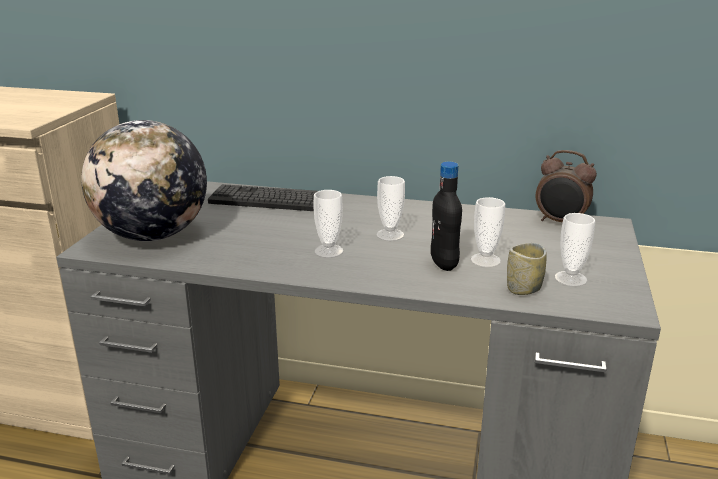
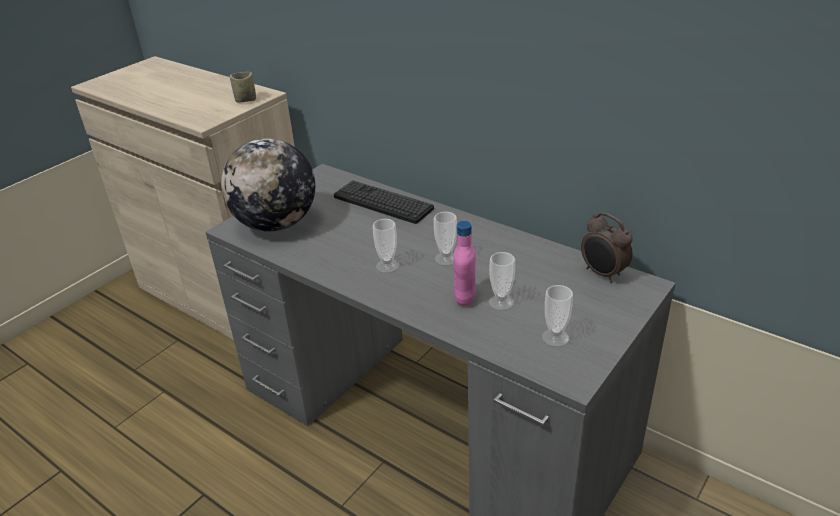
camera: 25 degrees right, 10 degrees up
black bottle [431,162,462,271] -> pink bottle [453,221,476,306]
cup [507,243,547,295] -> cup moved to [230,72,256,103]

